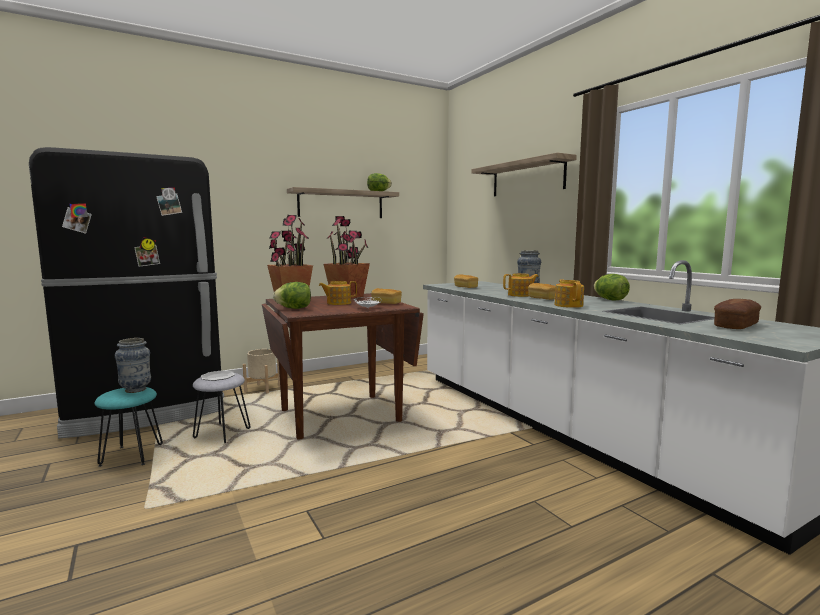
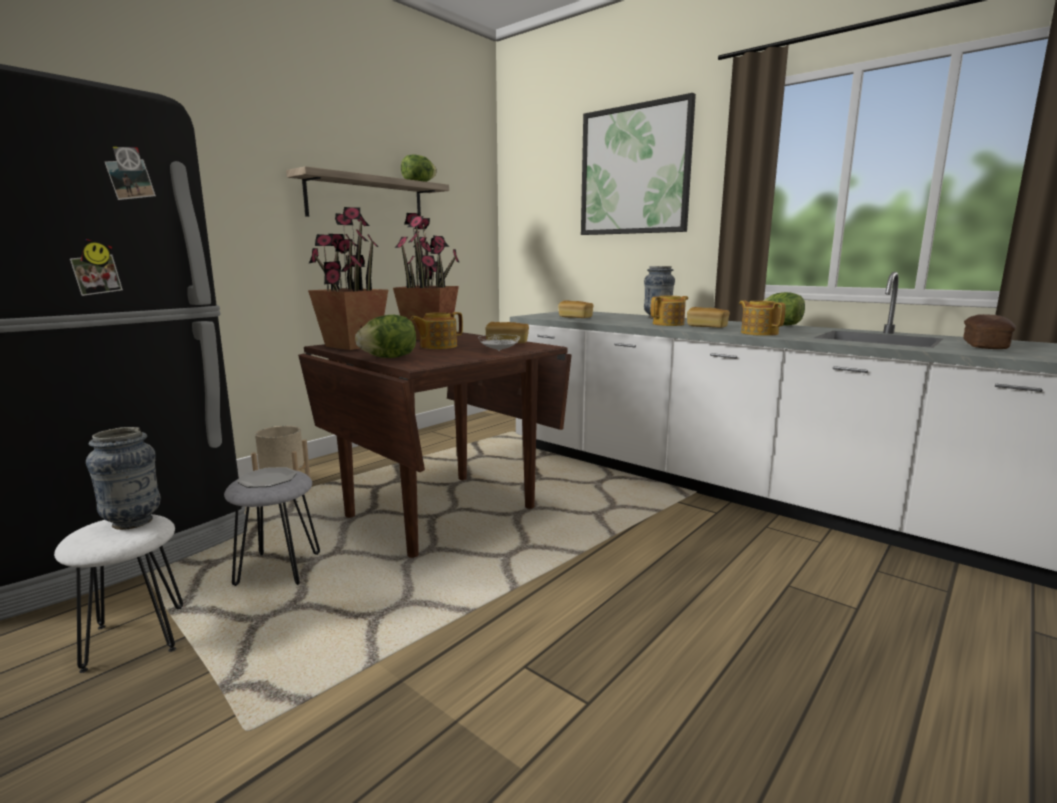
camera: 20 degrees left, 5 degrees up
turquoise stool [94,387,163,467] -> white stool [54,514,183,673]
shelf [472,153,577,196] -> picture [581,93,696,235]

